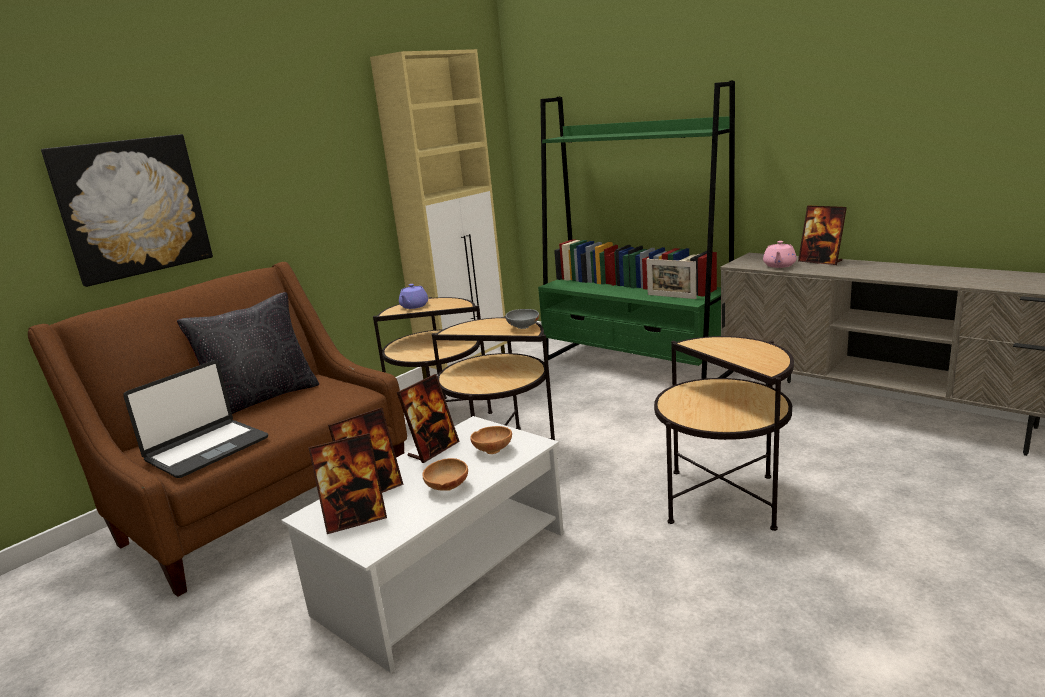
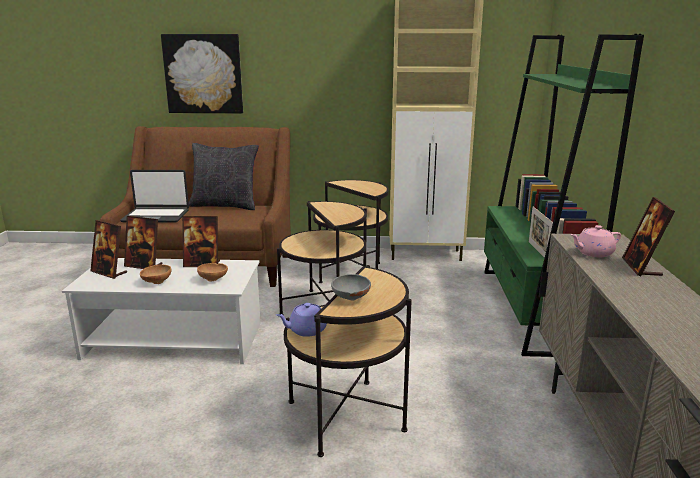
camera: 50 degrees right, 0 degrees up
purple teapot [399,284,428,309] -> purple teapot moved to [276,303,327,337]
grey bowl [505,309,539,329] -> grey bowl moved to [331,274,371,300]

